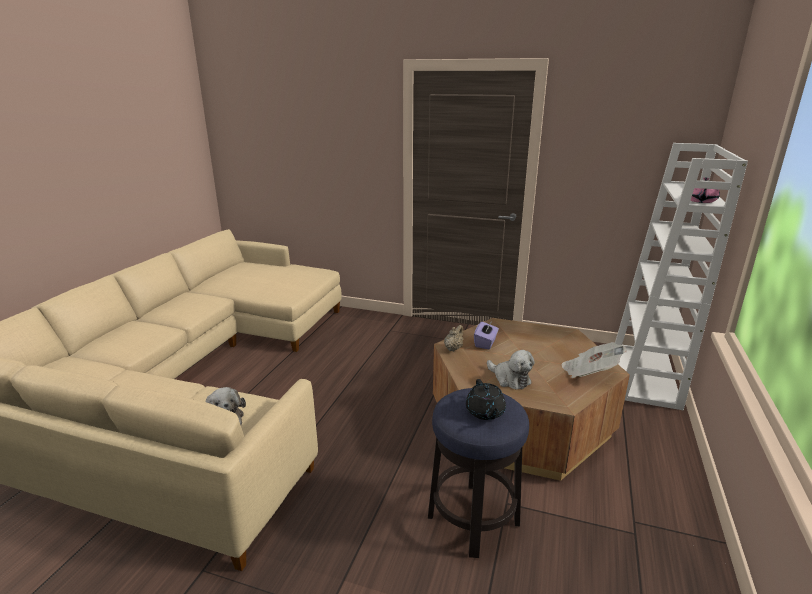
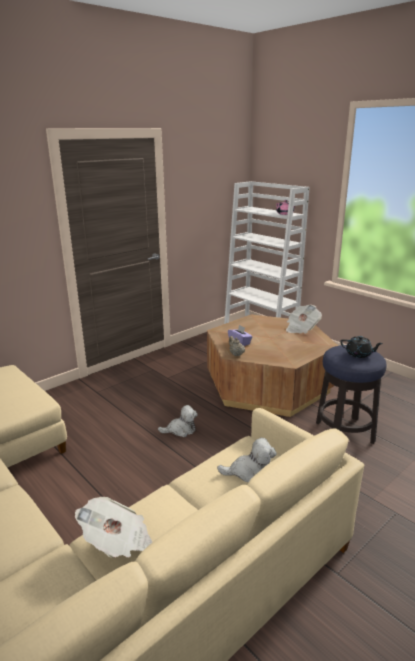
camera: 60 degrees left, 0 degrees up
plush toy [487,350,535,390] -> plush toy moved to [158,405,198,437]
none -> newspaper [75,497,152,558]

